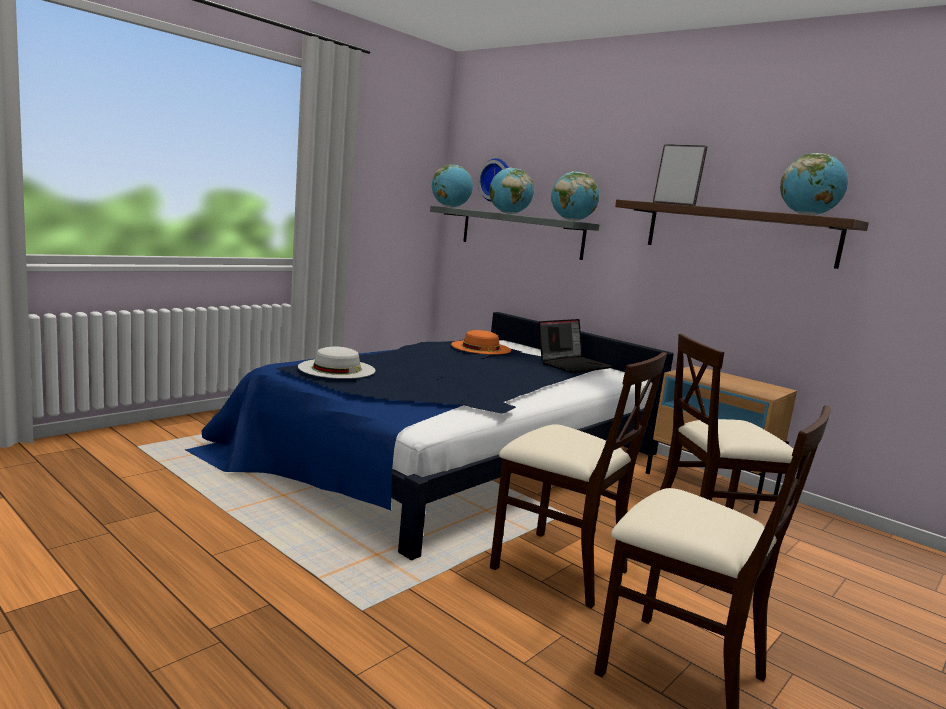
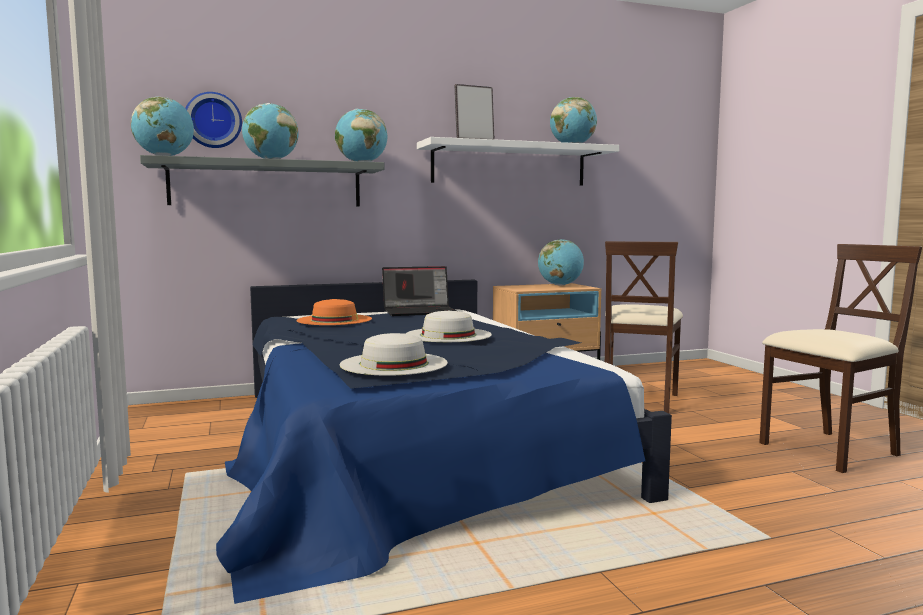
camera: 60 degrees left, 5 degrees down
beige chair [490,352,667,608] -> none
laptop [539,319,613,374] -> laptop turned 90 degrees clockwise [382,266,456,316]
brown shelf [615,200,869,269] -> white shelf [417,137,619,186]
none -> white hat [406,311,492,342]
none -> globe [538,239,584,286]

